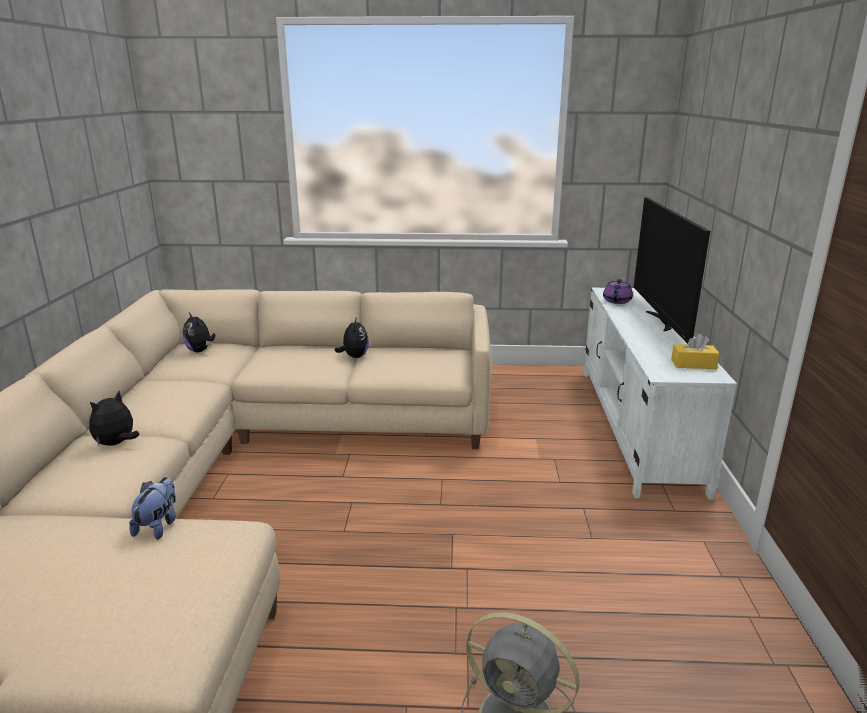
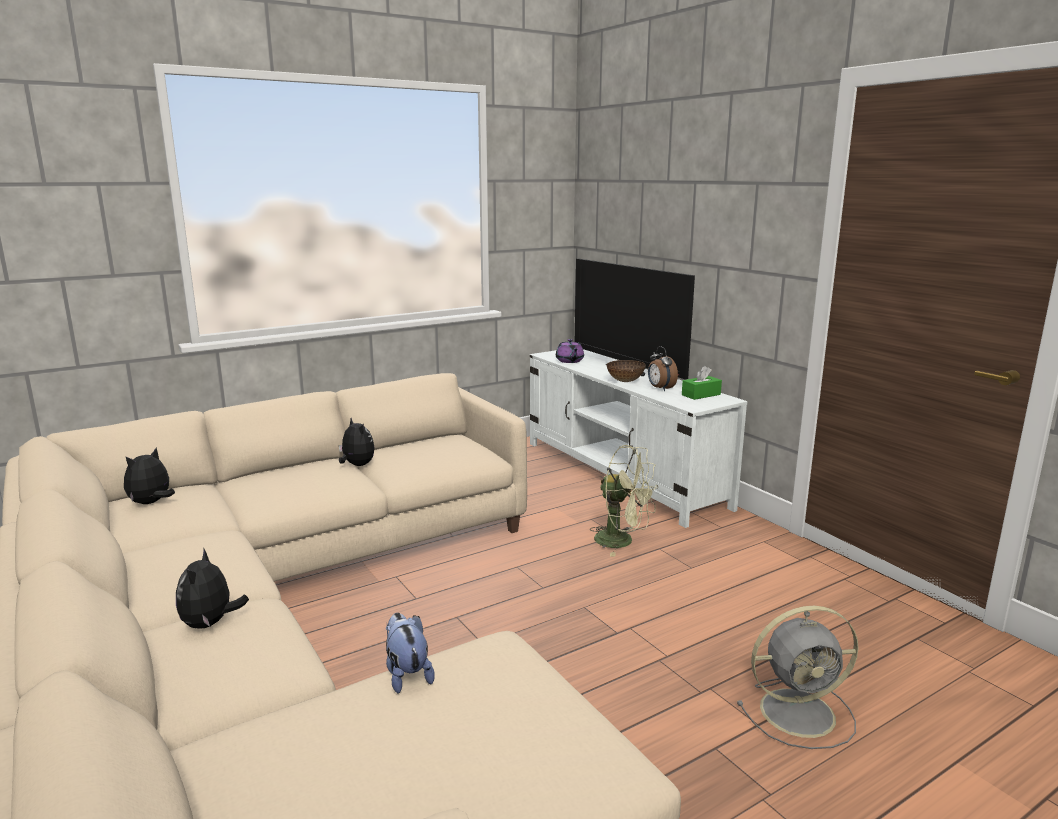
camera: 35 degrees left, 5 degrees down
plush toy [183,312,216,352] -> plush toy turned 105 degrees clockwise [124,448,175,504]
yellow tissue box [671,333,720,369] -> green tissue box [682,366,722,400]
none -> green fan [590,445,658,557]
none -> bowl [607,360,646,382]
none -> alarm clock [648,346,678,391]

